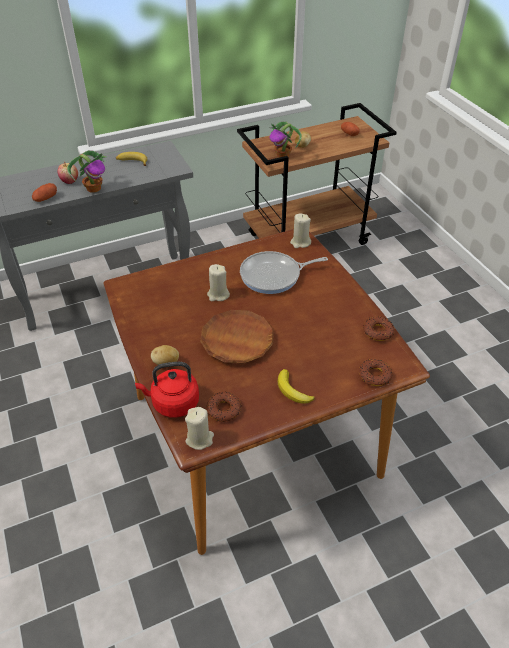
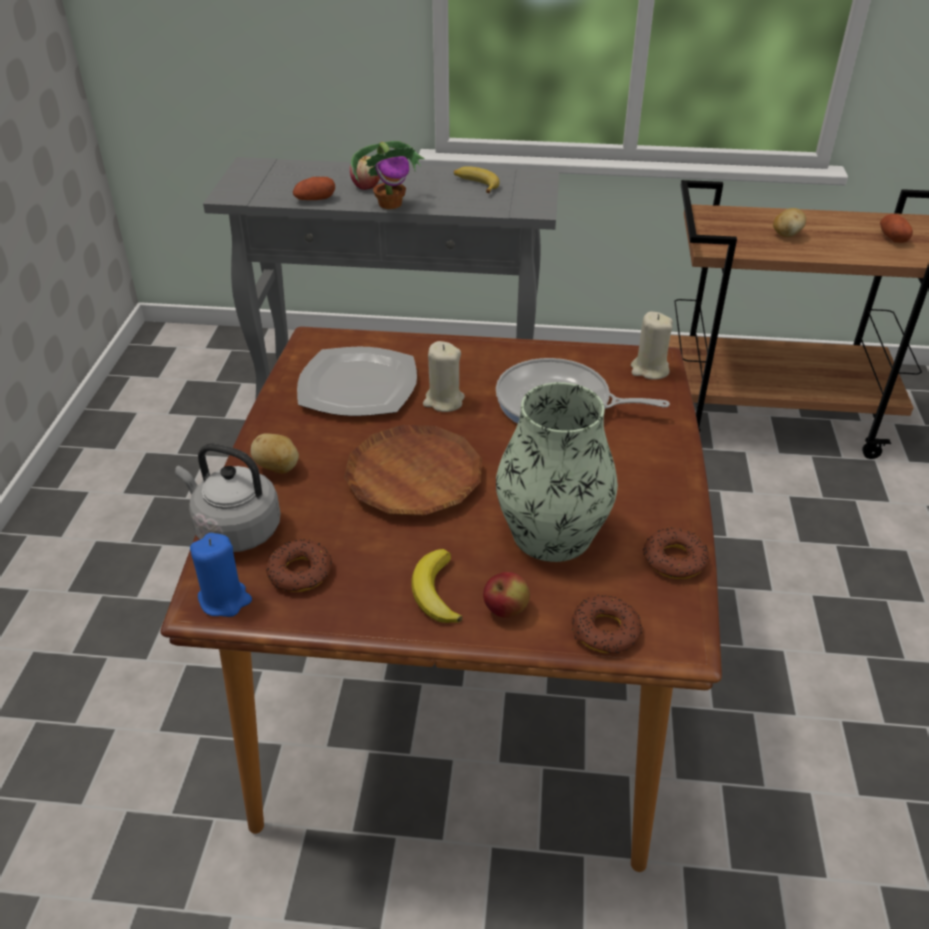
camera: 30 degrees right, 5 degrees down
red kettle [135,362,199,418] -> grey kettle [175,443,280,552]
beige candle [185,407,214,450] -> blue candle [190,533,252,617]
potted plant [269,121,302,158] -> none
none -> plate [297,347,417,416]
none -> apple [483,572,530,618]
none -> vase [496,382,618,562]

